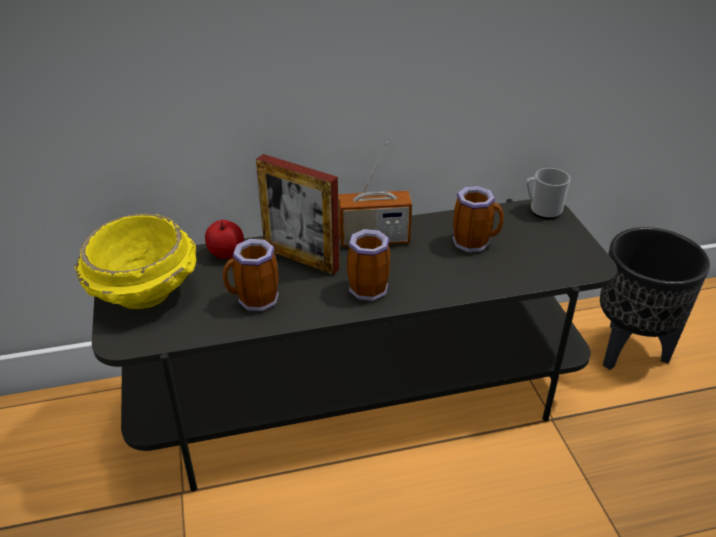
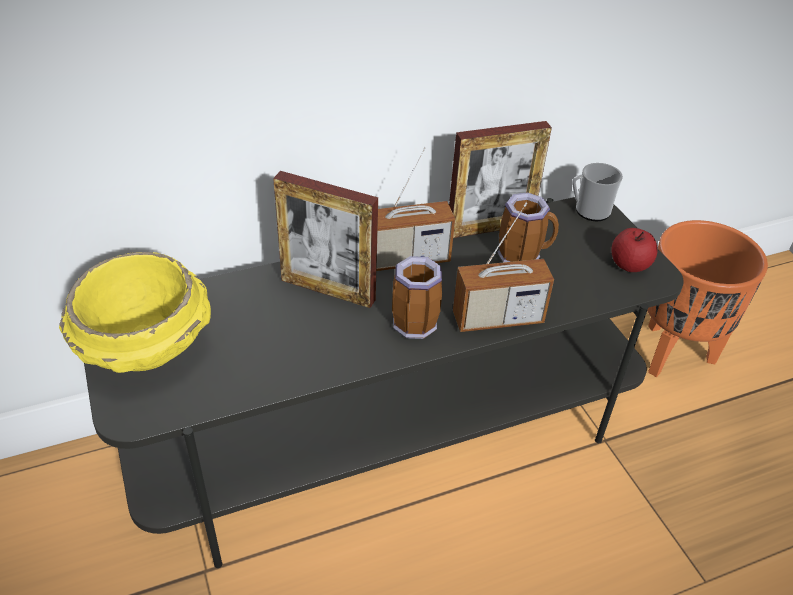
camera: 10 degrees left, 5 degrees up
apple [205,220,244,259] -> apple moved to [611,228,657,272]
mug [223,239,279,312] -> none
black planter [600,227,710,370] -> orange planter [647,220,768,377]
none -> picture frame [449,121,552,238]
none -> radio [453,203,554,332]

